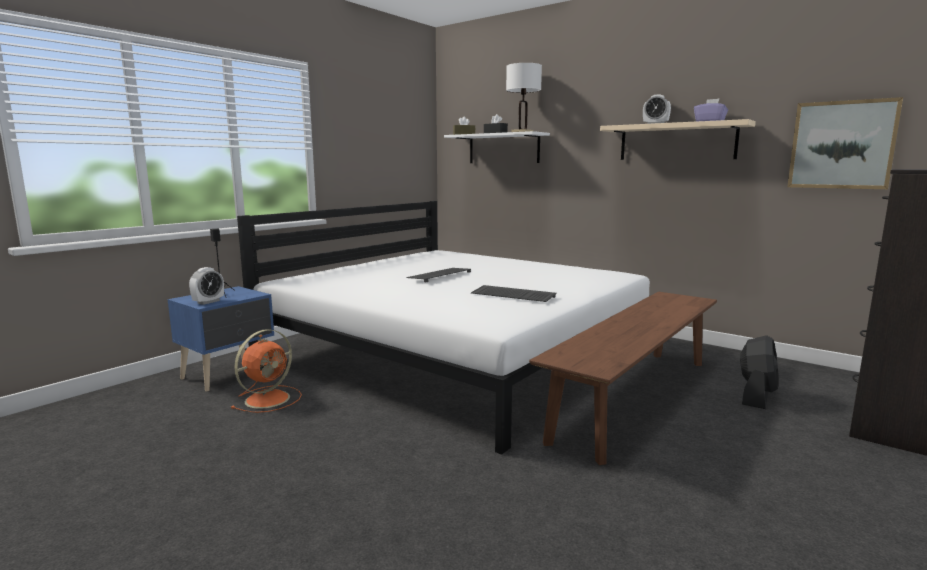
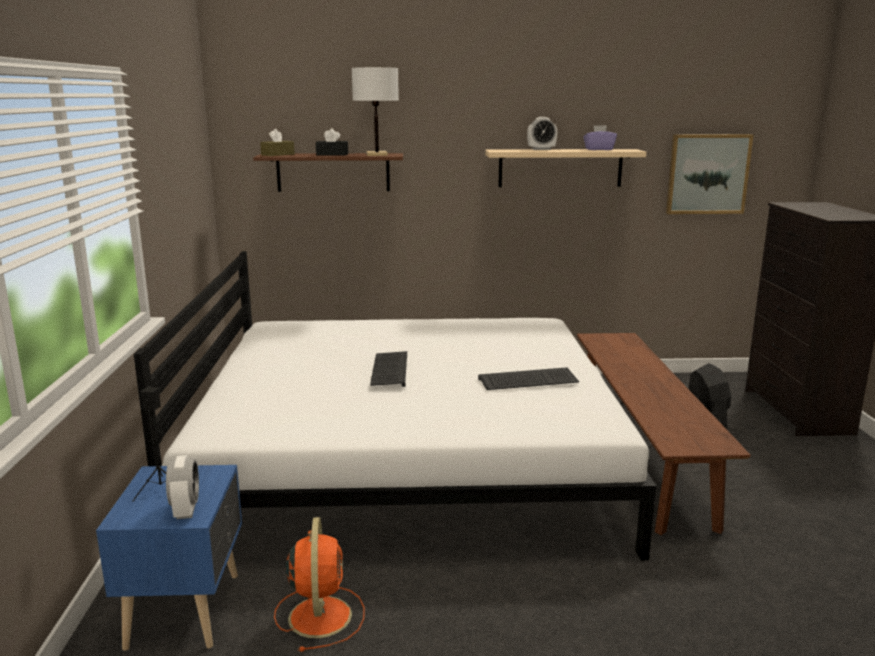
camera: 40 degrees left, 5 degrees up
white shelf [444,131,550,163] -> brown shelf [253,153,403,192]

